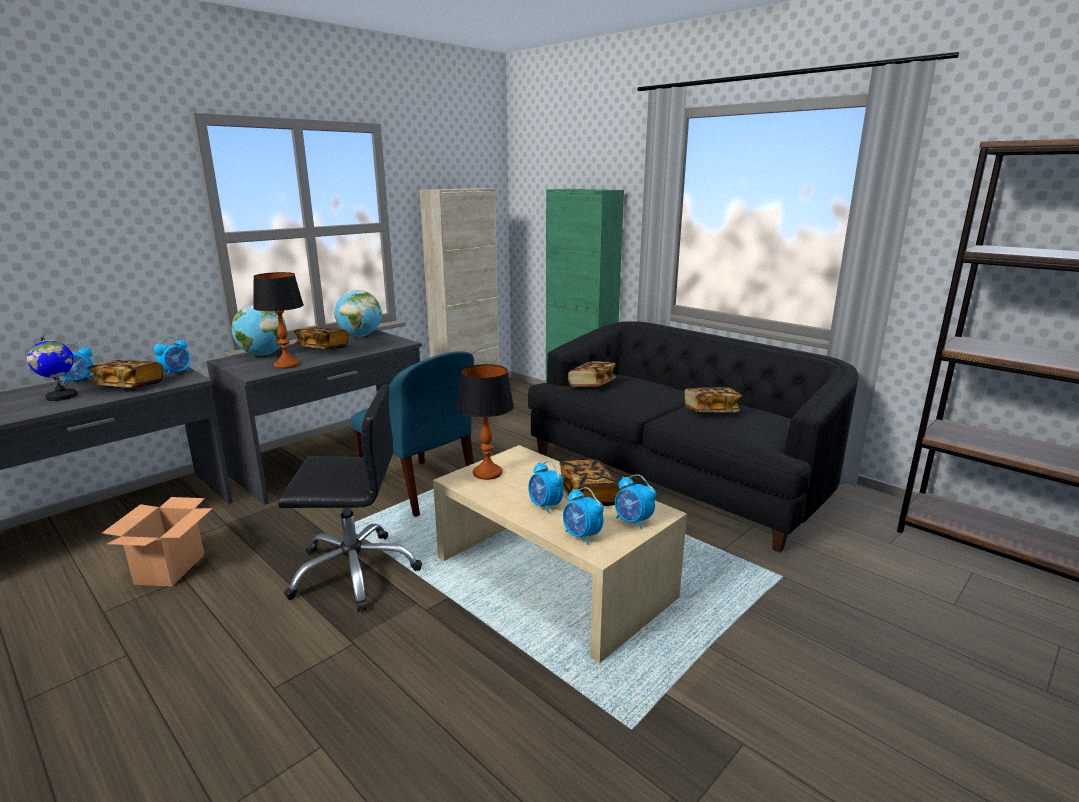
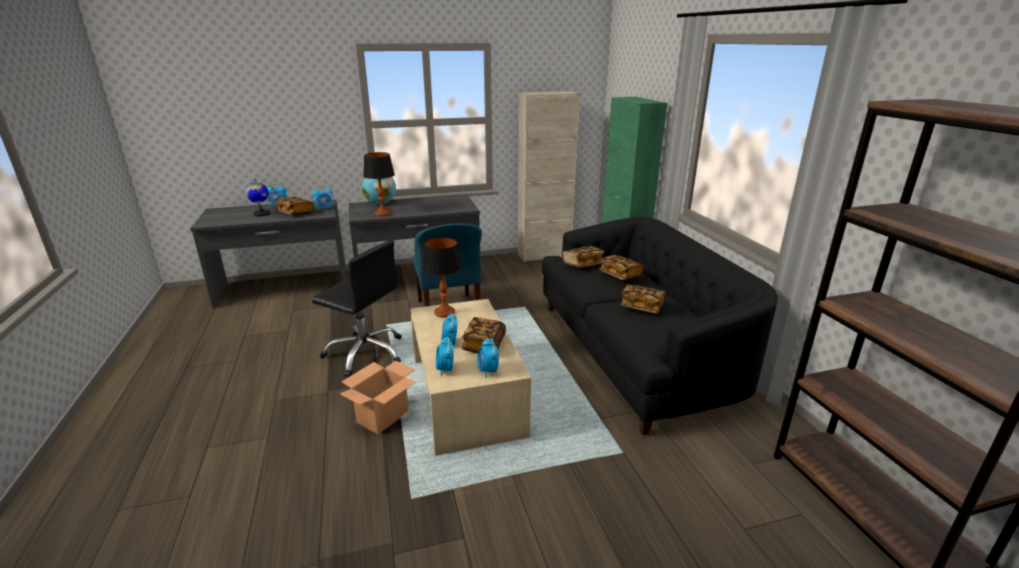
camera: 30 degrees right, 5 degrees up
cardboard box [102,497,213,586] -> cardboard box moved to [340,361,416,434]
book [294,327,348,349] -> book moved to [599,255,644,280]
globe [335,290,382,337] -> none

